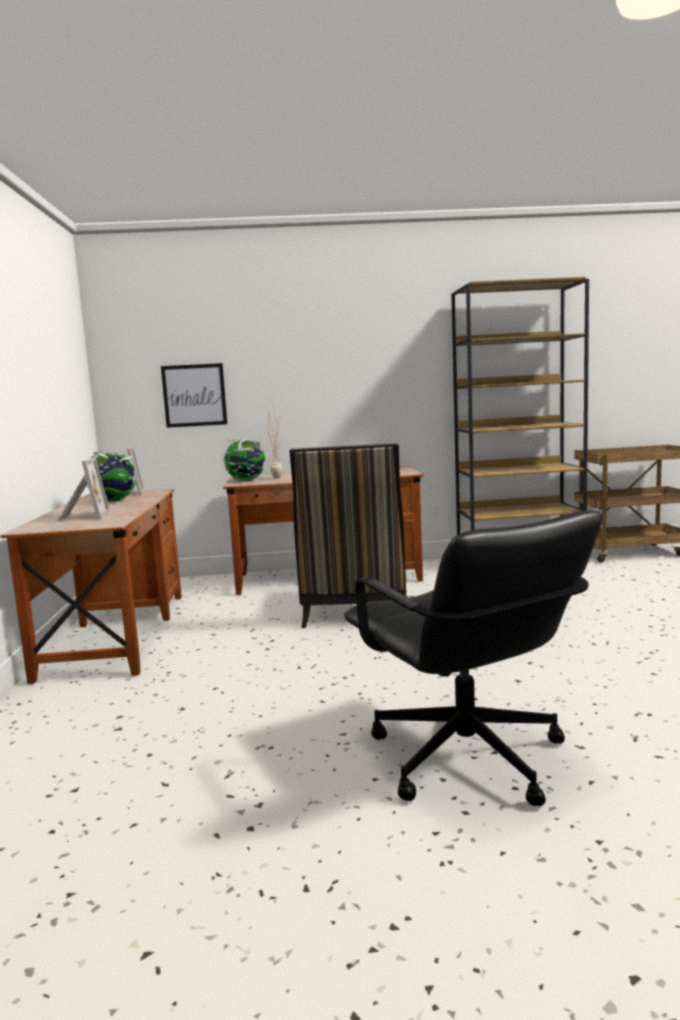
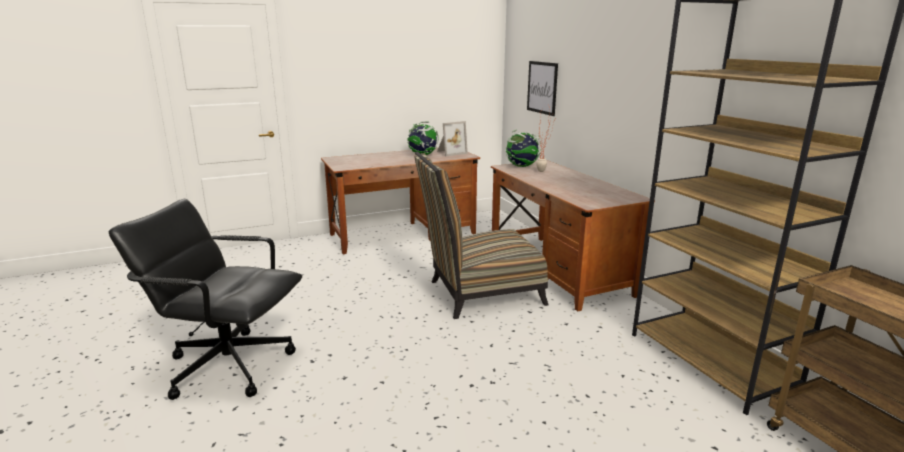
camera: 70 degrees right, 10 degrees up
picture frame [57,457,110,522] -> none
black office chair [344,511,603,806] -> black office chair turned 60 degrees clockwise [108,199,302,400]

